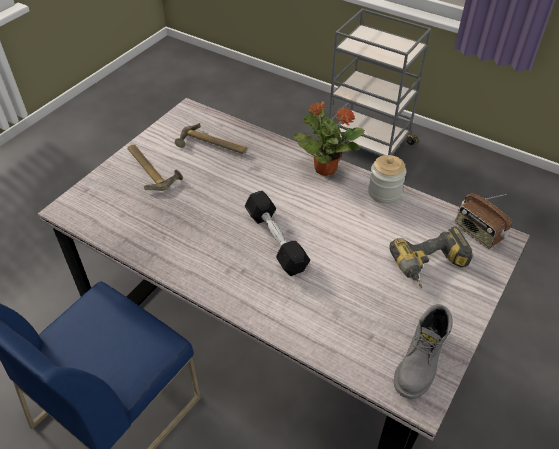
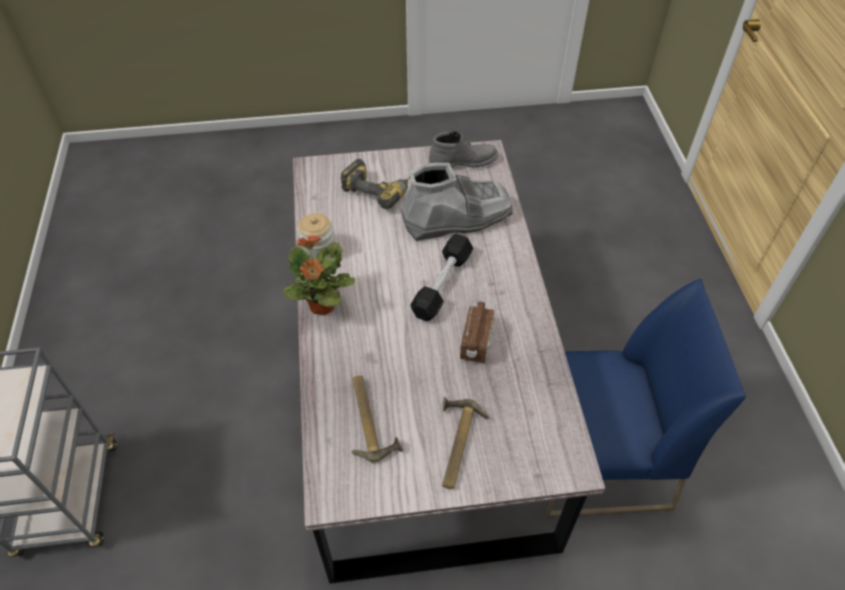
camera: 130 degrees left, 5 degrees up
radio [455,193,512,248] -> radio moved to [460,300,496,363]
none -> grey boot [401,163,513,241]

